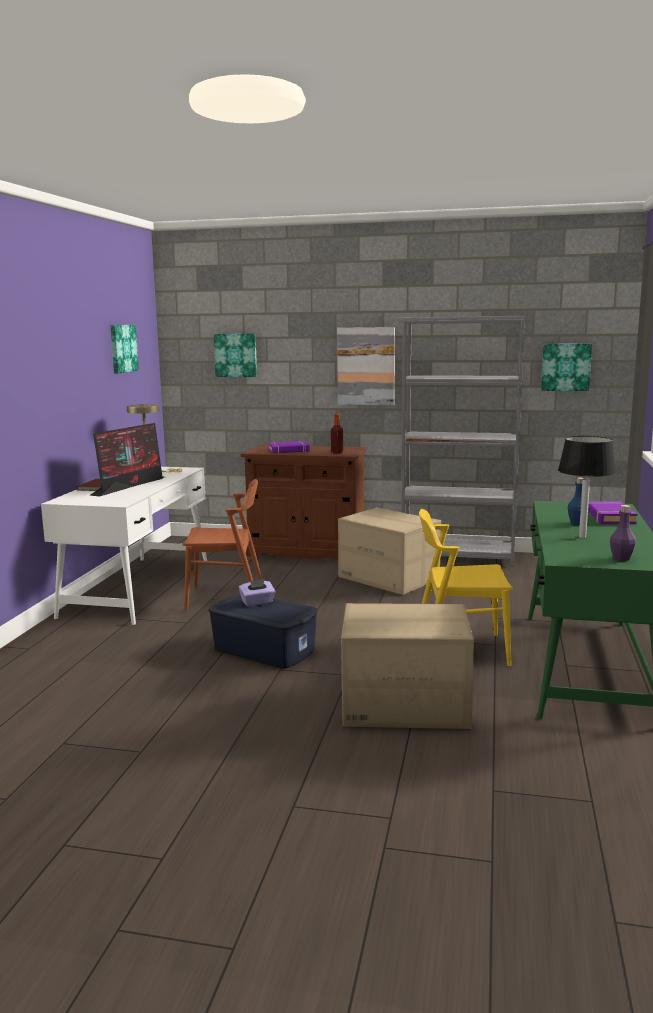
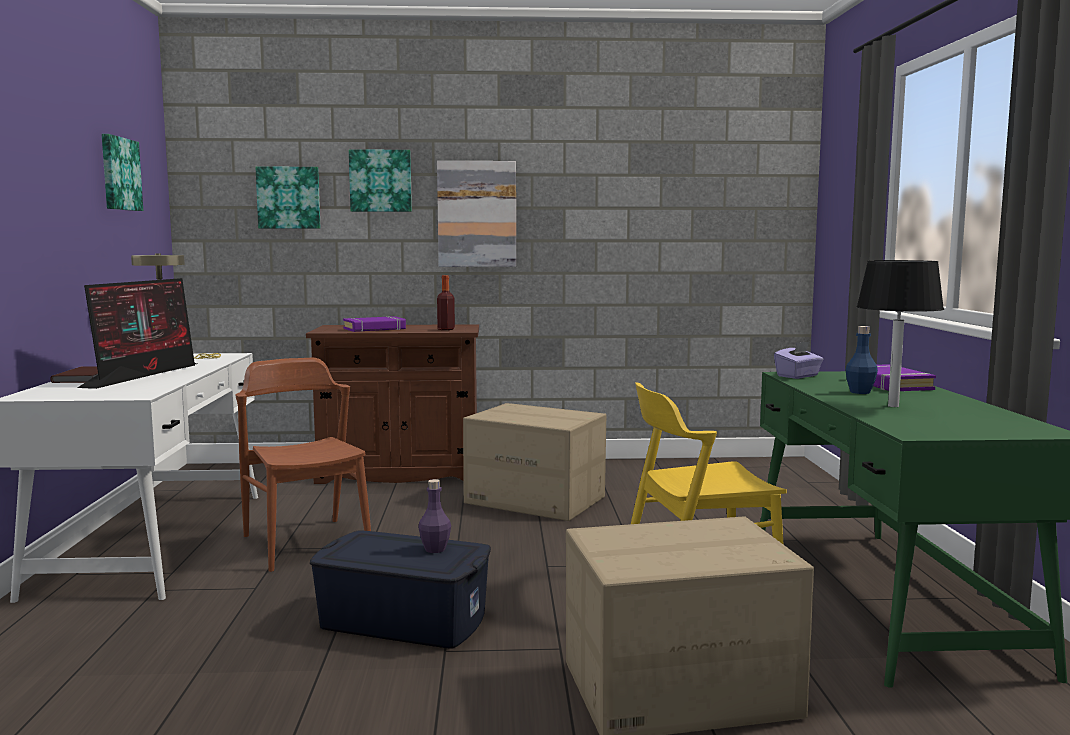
camera: 15 degrees left, 5 degrees down
brown chair [182,479,262,609] -> brown chair turned 105 degrees counterclockwise [236,358,371,572]
purple tissue box [239,579,276,607] -> purple tissue box moved to [774,341,823,379]
grey bookcase [401,316,526,567] -> none
picture [541,344,592,391] -> picture moved to [349,149,412,212]
purple bottle [610,505,636,561] -> purple bottle moved to [418,479,451,553]

